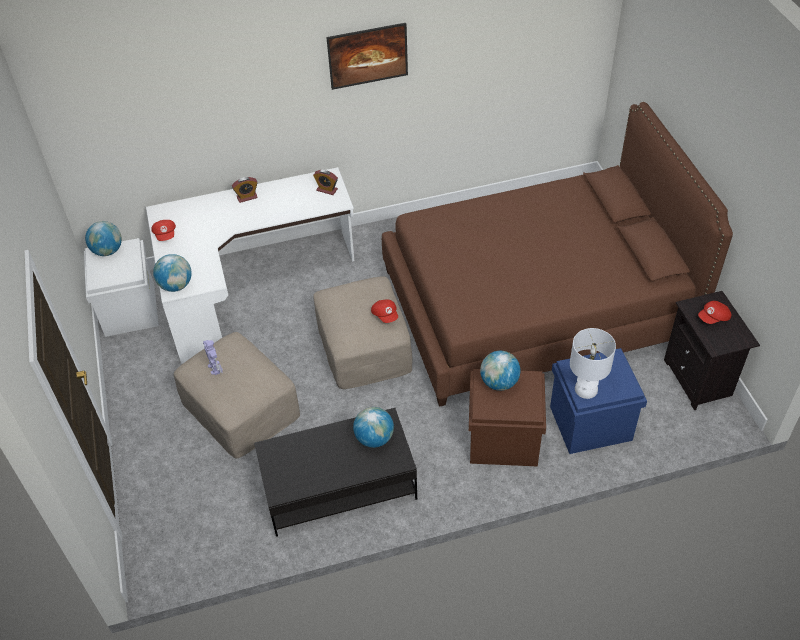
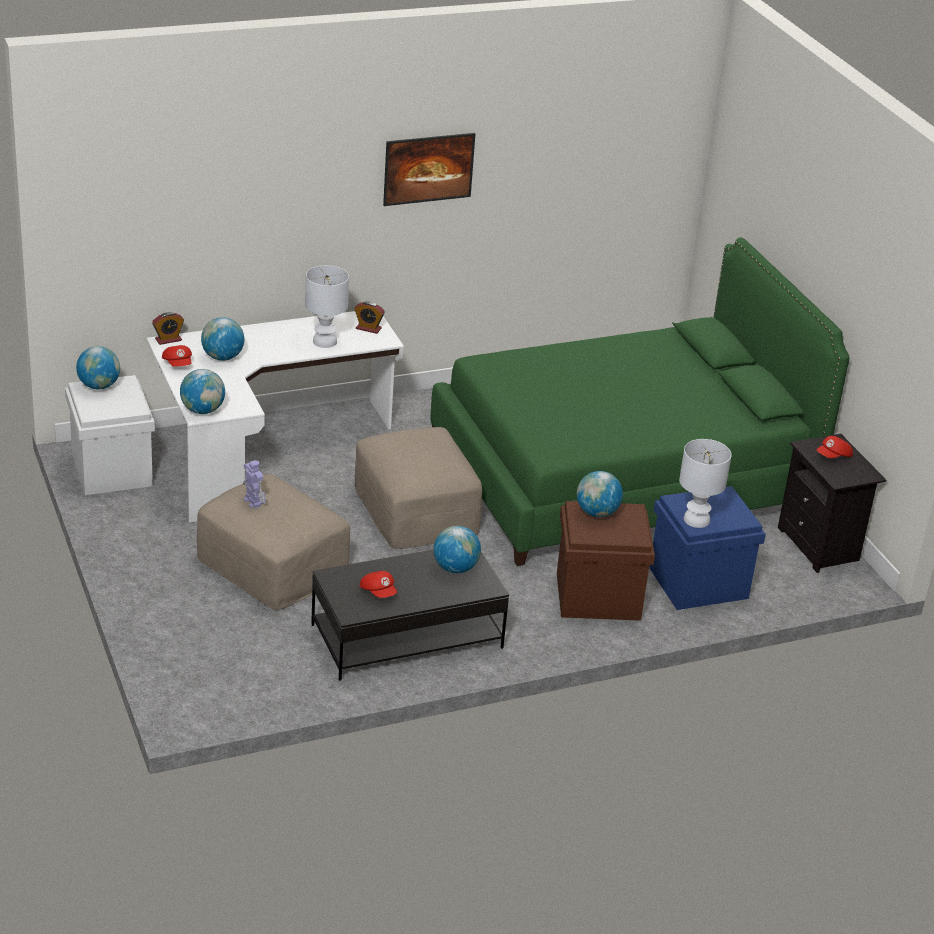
camera: 10 degrees left, 15 degrees down
alarm clock [232,177,258,203] -> alarm clock moved to [152,312,184,345]
red cap [371,299,398,323] -> red cap moved to [360,571,397,598]
brown bed [382,102,733,407] -> green bed [431,237,850,566]
none -> globe [201,317,244,361]
none -> white table lamp [305,265,349,348]

